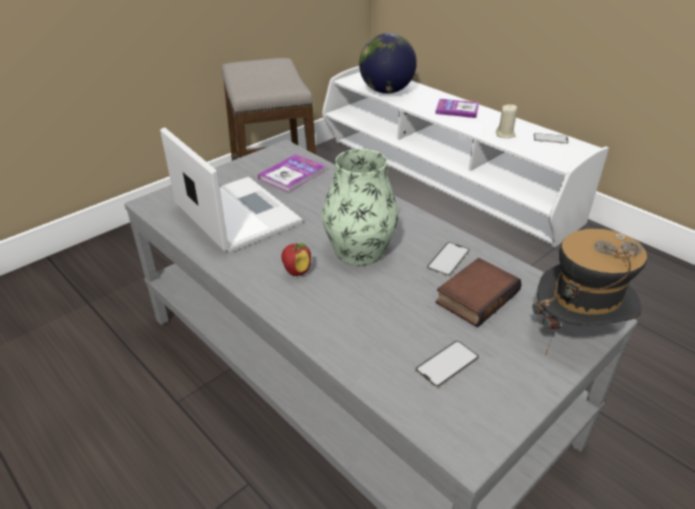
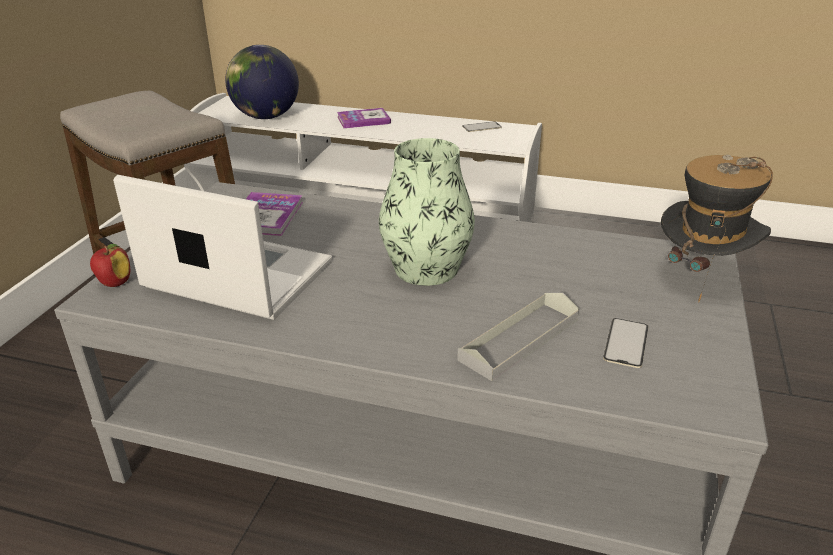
camera: 30 degrees left, 5 degrees down
apple [281,243,311,276] -> apple moved to [90,244,130,287]
phone [427,242,470,276] -> none
book [435,258,522,327] -> none
beige candle [496,104,517,138] -> none
none -> grey tray [457,292,579,381]

